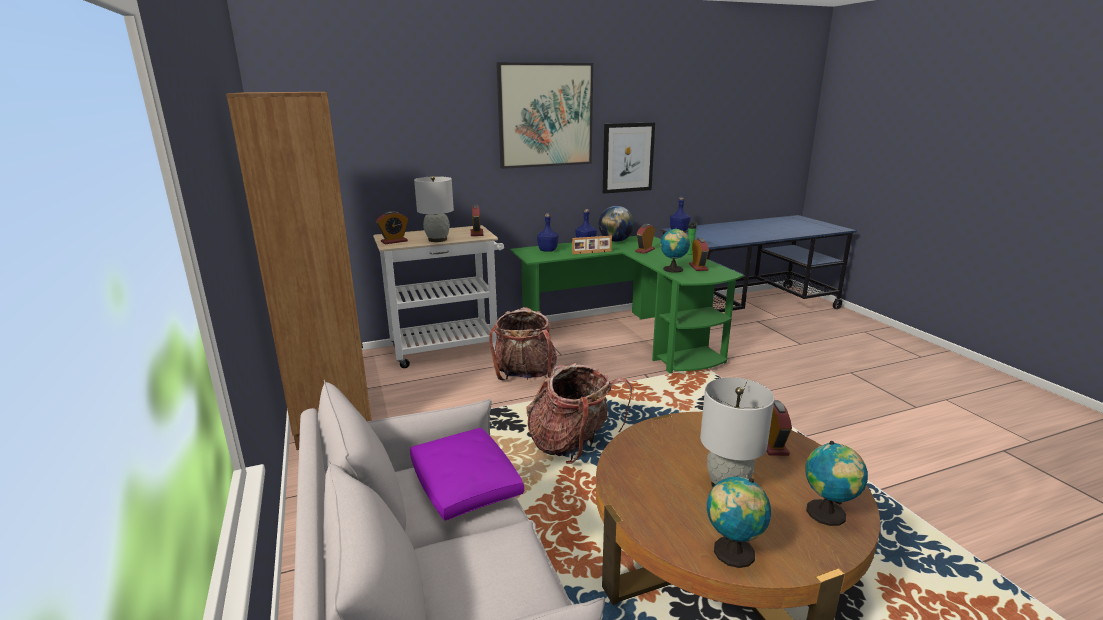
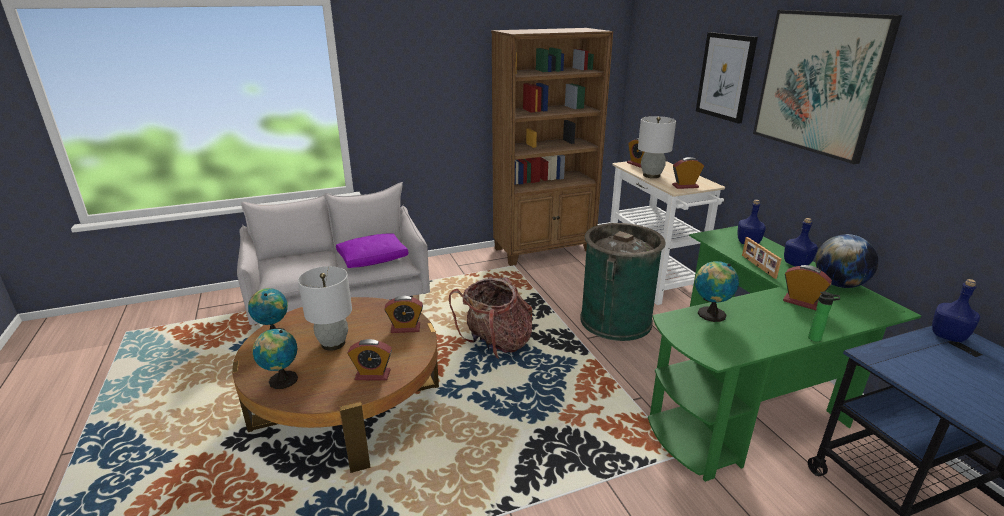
camera: 90 degrees right, 5 degrees up
backpack [489,307,557,380] -> green trash can [580,223,666,341]
picture [603,122,655,194] -> picture moved to [696,32,758,124]
alarm clock [689,238,709,271] -> alarm clock moved to [384,296,423,333]

